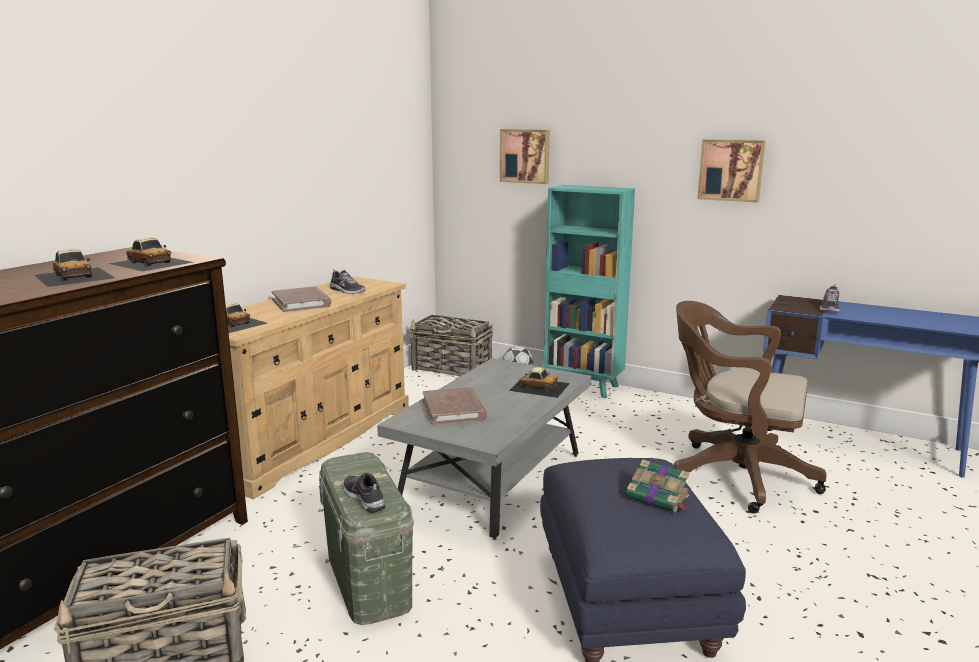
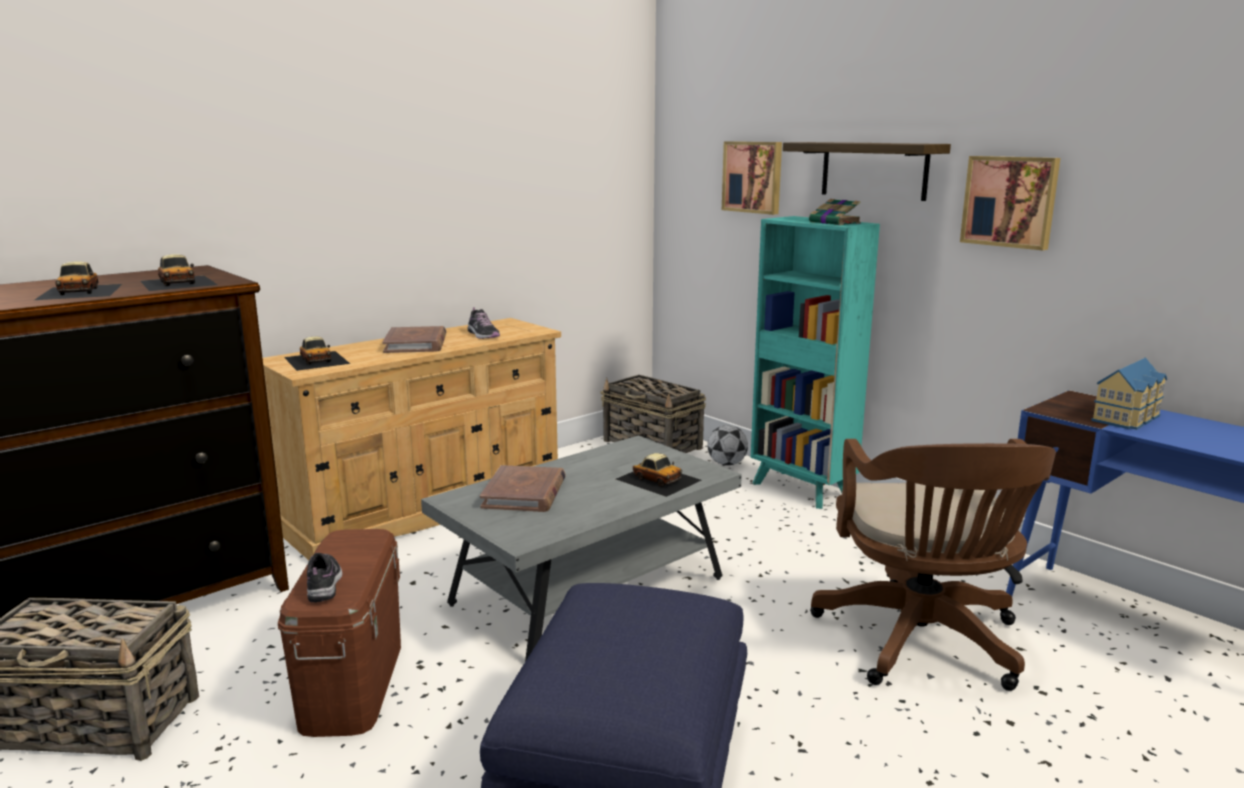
camera: 20 degrees right, 0 degrees up
green storage box [319,452,414,625] -> brown storage box [278,529,401,737]
book [626,460,690,512] -> book moved to [809,199,861,225]
brown office chair [673,301,826,513] -> brown office chair turned 135 degrees counterclockwise [810,439,1056,691]
shoe [820,284,839,312] -> toy house [1091,357,1167,430]
none -> shelf [783,142,951,201]

